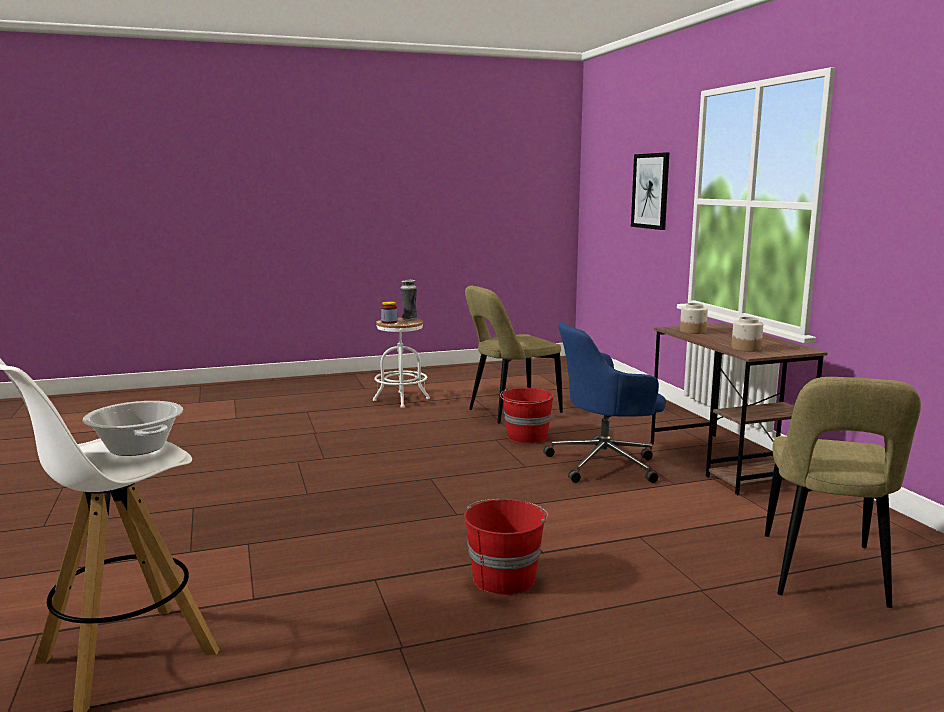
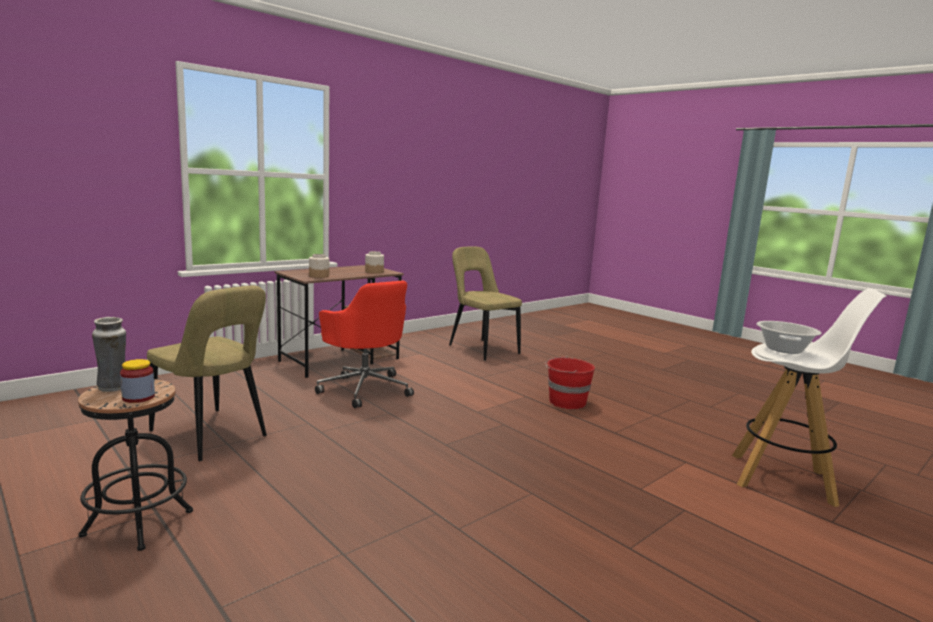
camera: 115 degrees left, 0 degrees up
white stool [373,318,430,408] -> black stool [78,379,193,551]
red bucket [500,388,554,443] -> none
blue office chair [543,322,666,483] -> red office chair [315,281,414,408]
picture [631,152,669,230] -> none
beige chair [765,377,921,608] -> beige chair turned 120 degrees counterclockwise [449,246,522,361]

